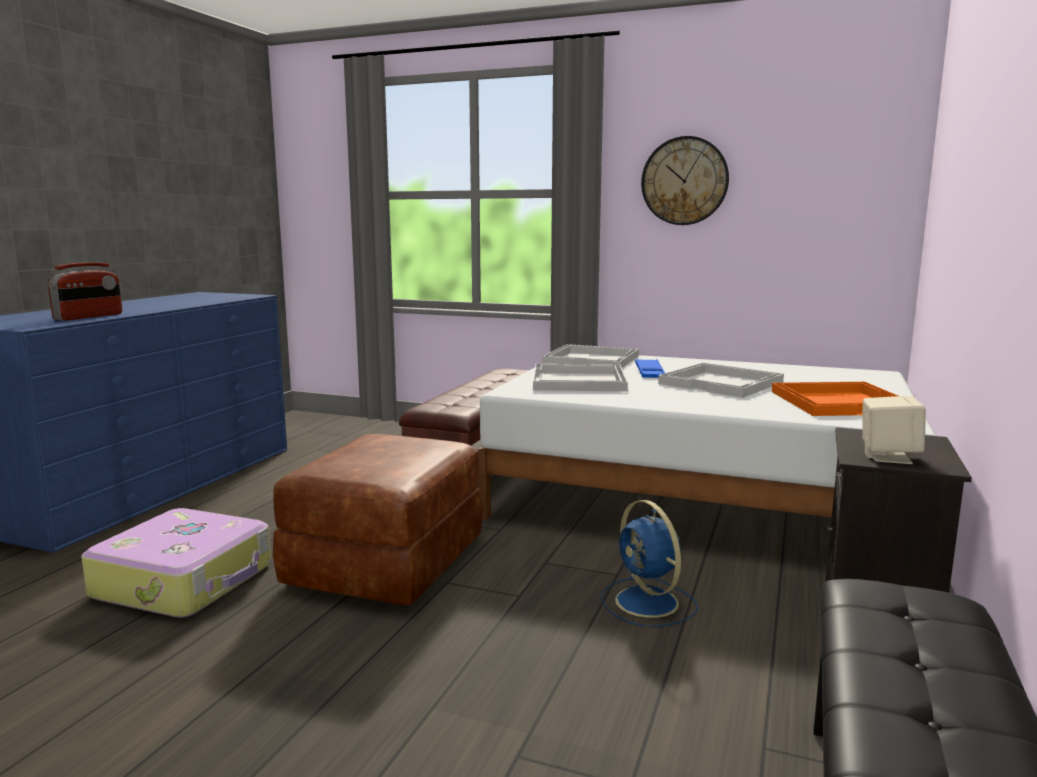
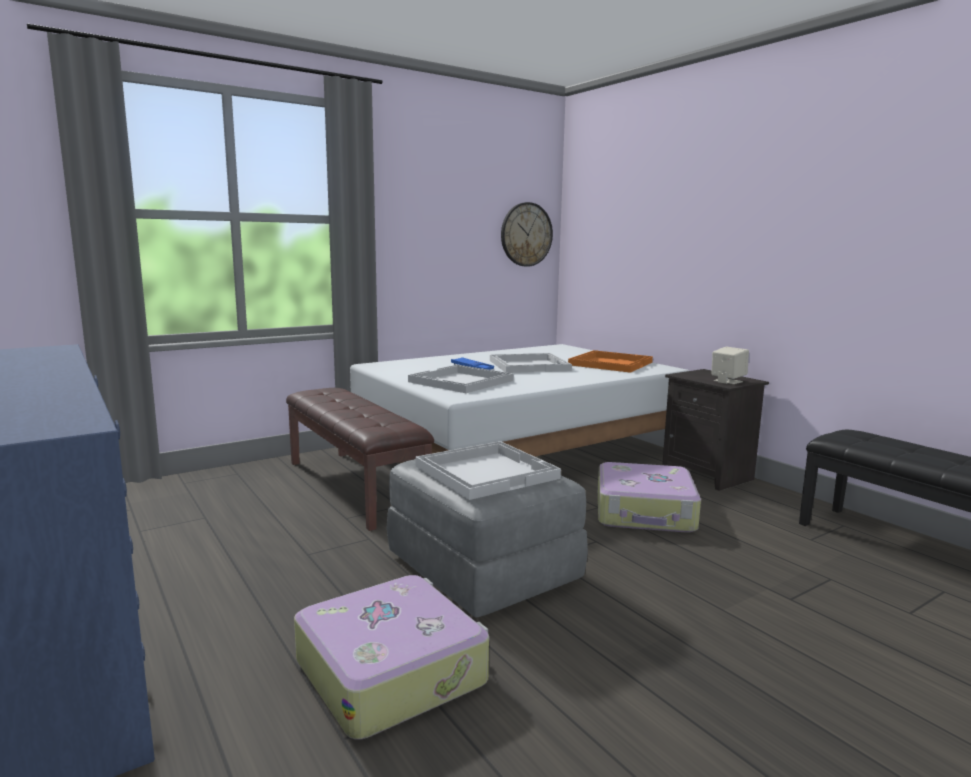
camera: 55 degrees left, 0 degrees up
radio [48,262,122,321] -> none
brown ottoman [273,434,483,605] -> grey ottoman [387,459,588,618]
white tray [542,344,639,368] -> white tray moved to [415,441,561,500]
blue fan [601,500,698,627] -> suitcase [598,462,701,533]
wall clock [641,136,729,225] -> wall clock moved to [501,202,553,267]

